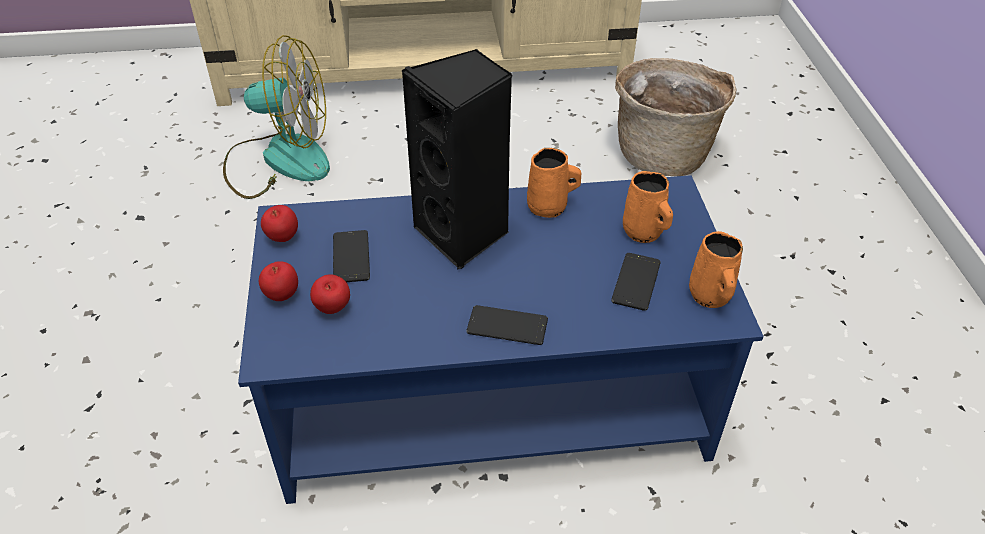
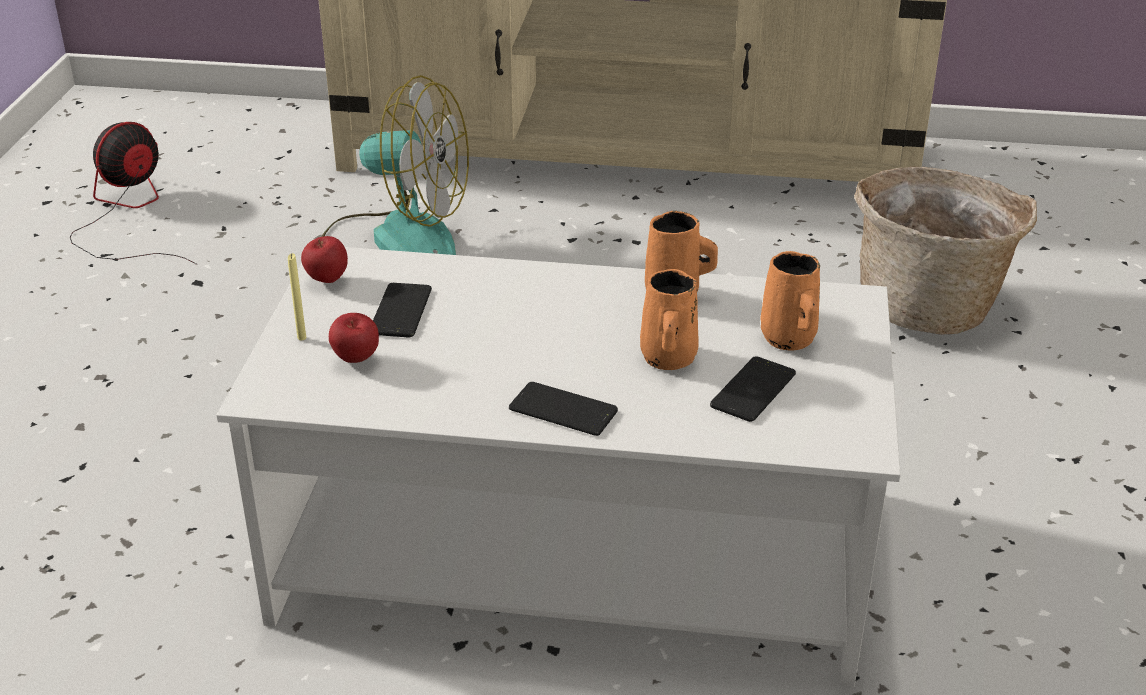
camera: 15 degrees right, 10 degrees down
blue coffee table [238,175,764,504] -> white coffee table [216,247,901,687]
apple [259,261,298,301] -> yellow candle [288,253,306,340]
black speaker [402,49,512,270] -> none
orange mug [689,231,743,308] -> orange mug moved to [640,269,698,370]
none -> fan [70,122,197,265]

